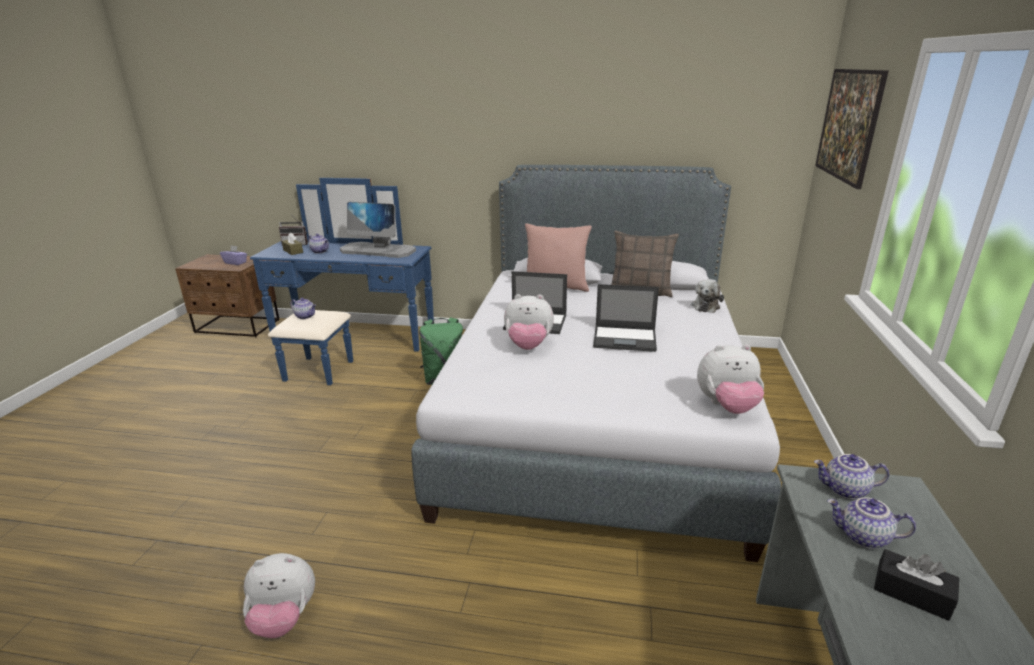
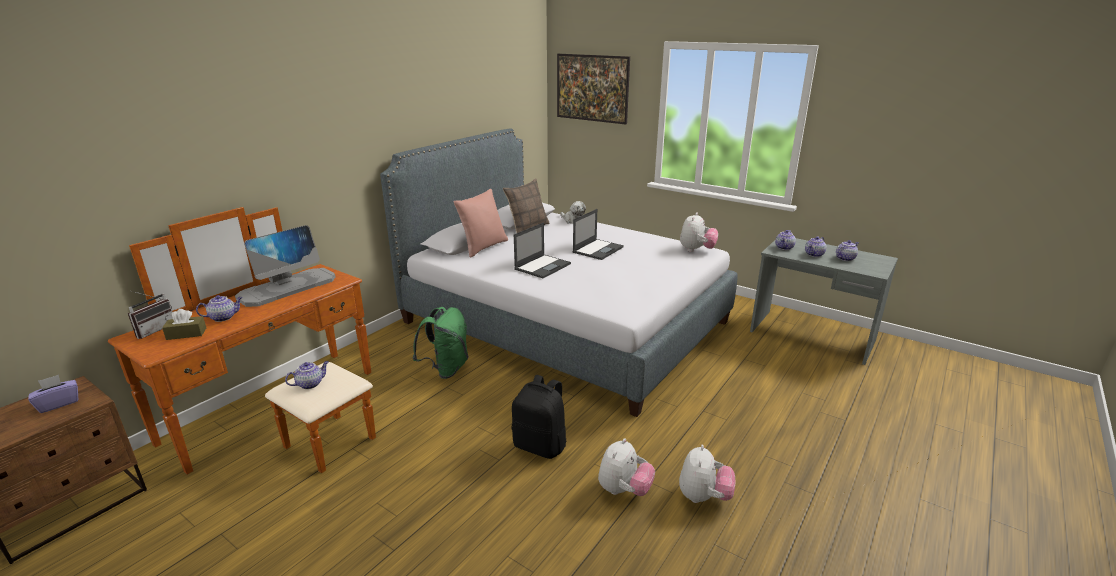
camera: 65 degrees left, 0 degrees up
blue dresser [250,178,434,385] -> brown dresser [108,207,376,475]
plush toy [504,294,554,350] -> plush toy moved to [598,438,655,496]
black tissue box [874,549,959,621] -> teapot [836,240,859,261]
none -> black backpack [512,375,567,459]

